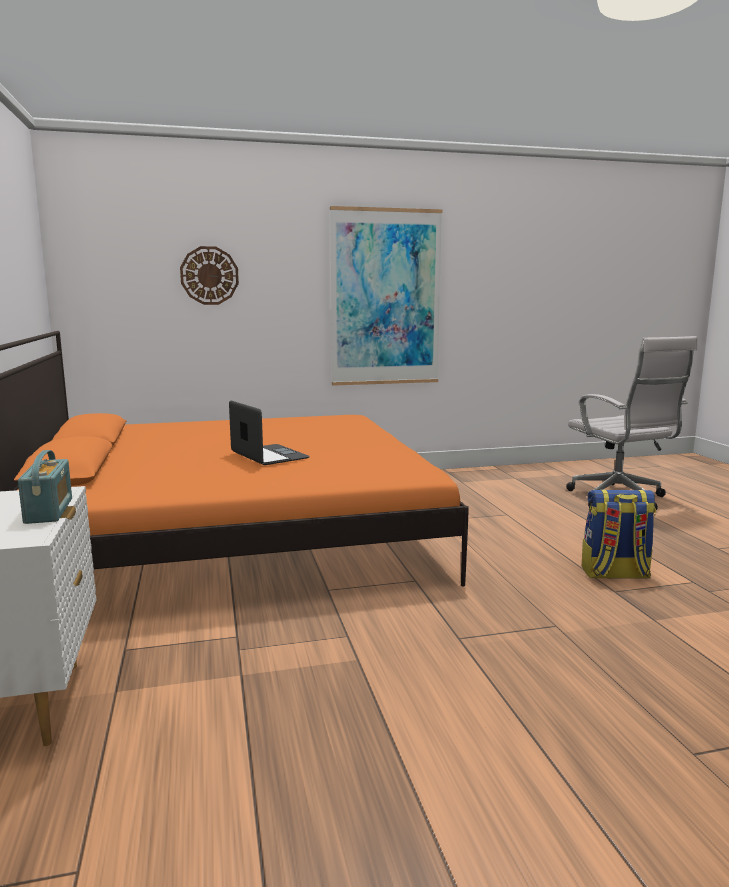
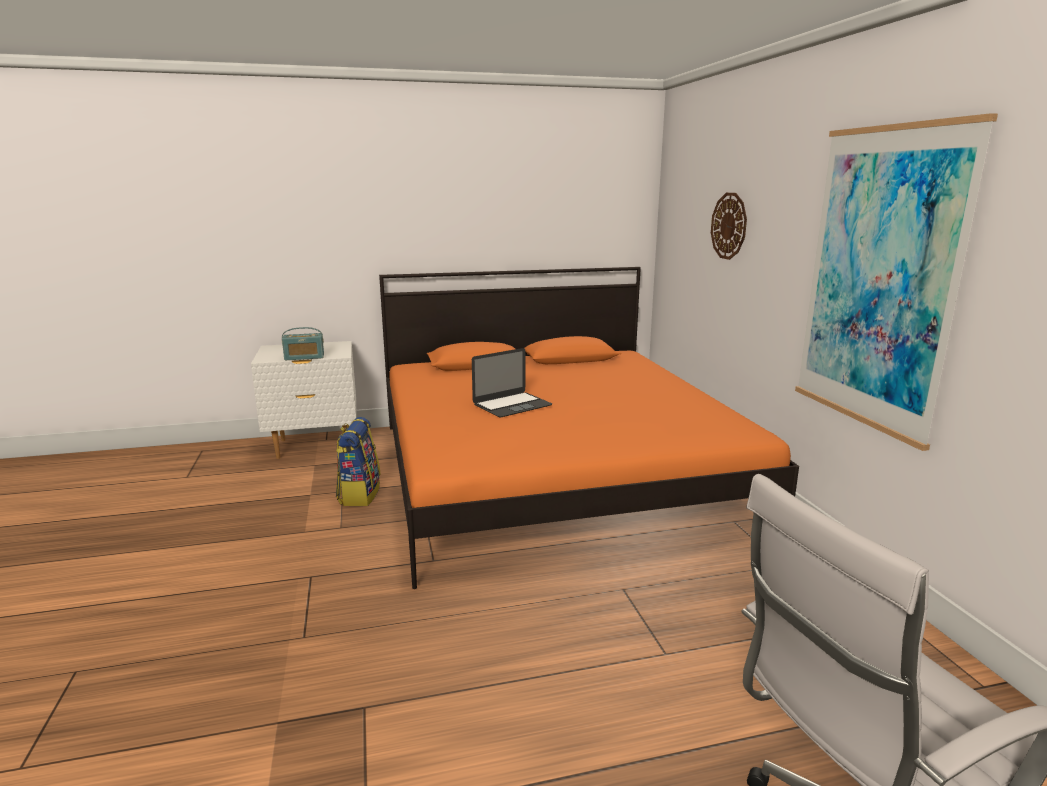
camera: 90 degrees right, 5 degrees up
backpack [582,490,656,579] -> backpack moved to [336,417,380,506]

